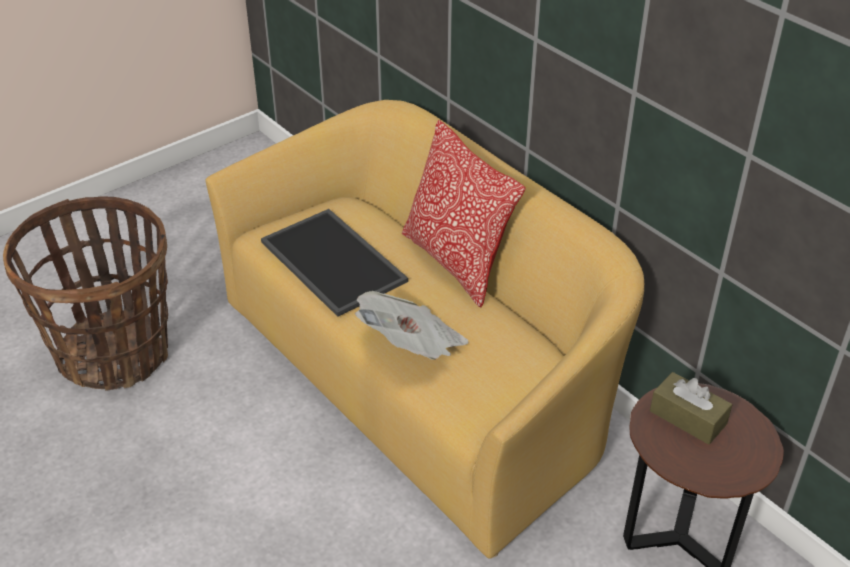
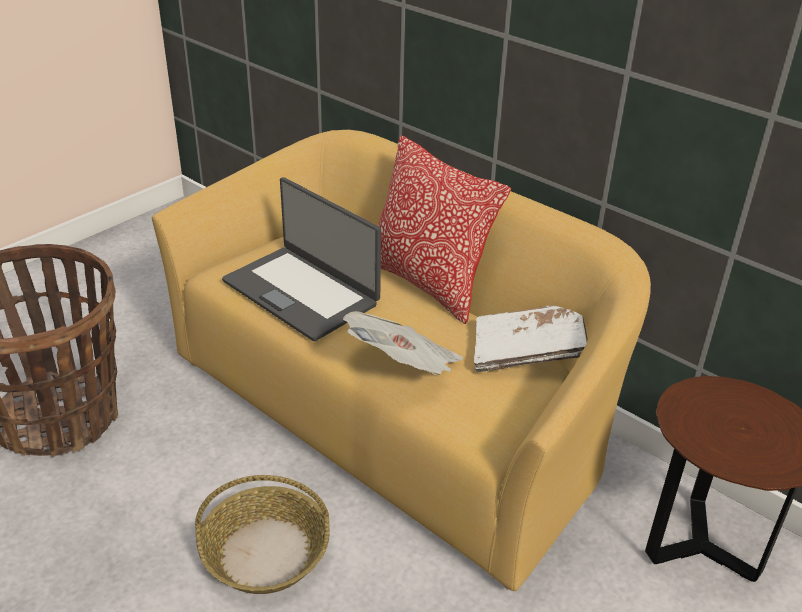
camera: 10 degrees left, 5 degrees down
tray [261,209,408,317] -> laptop [222,177,381,341]
brown tissue box [650,372,732,445] -> none
none -> basket [195,475,330,594]
none -> white book [474,306,588,372]

